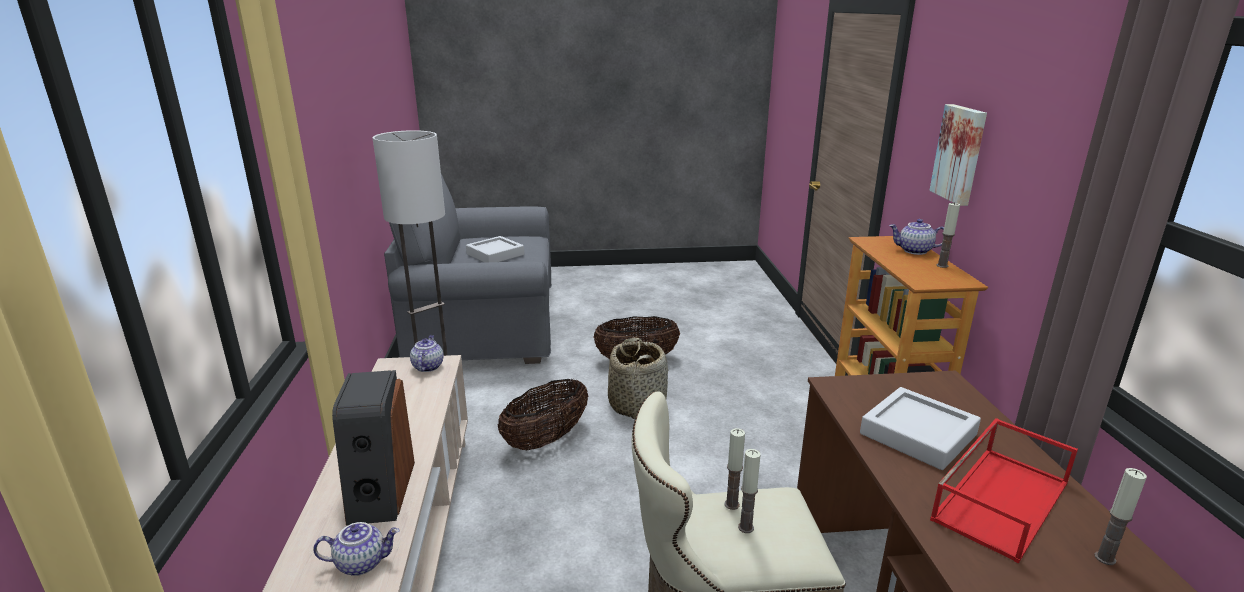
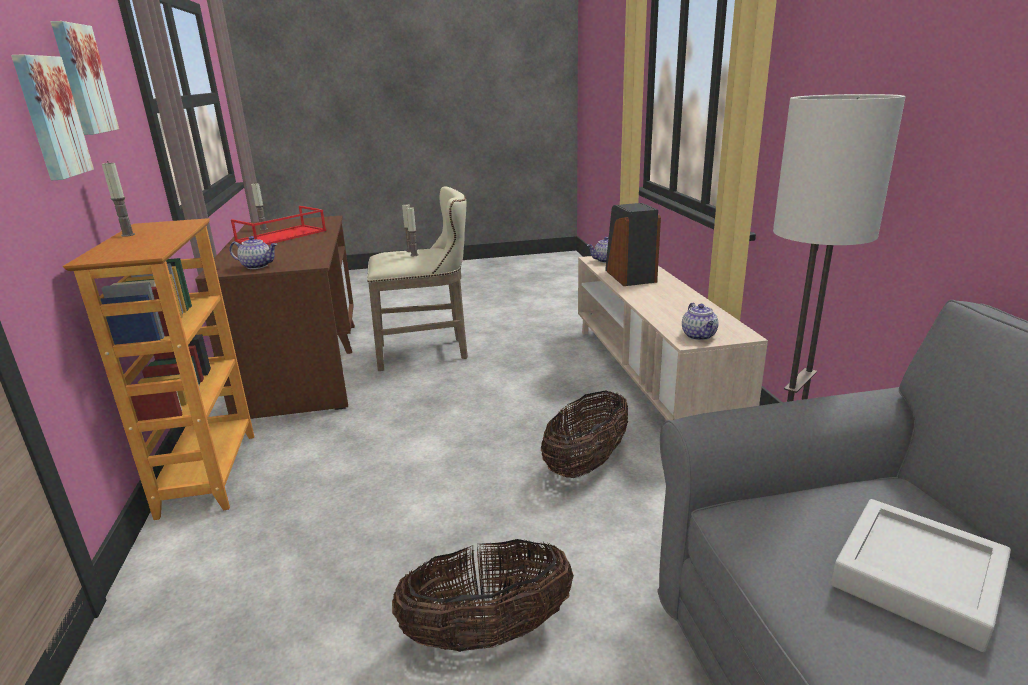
camera: 175 degrees right, 0 degrees up
basket [608,338,668,419] -> none
grey tray [860,387,981,470] -> none
teapot [889,219,944,255] -> teapot moved to [229,236,277,269]
none -> picture [51,21,119,135]

